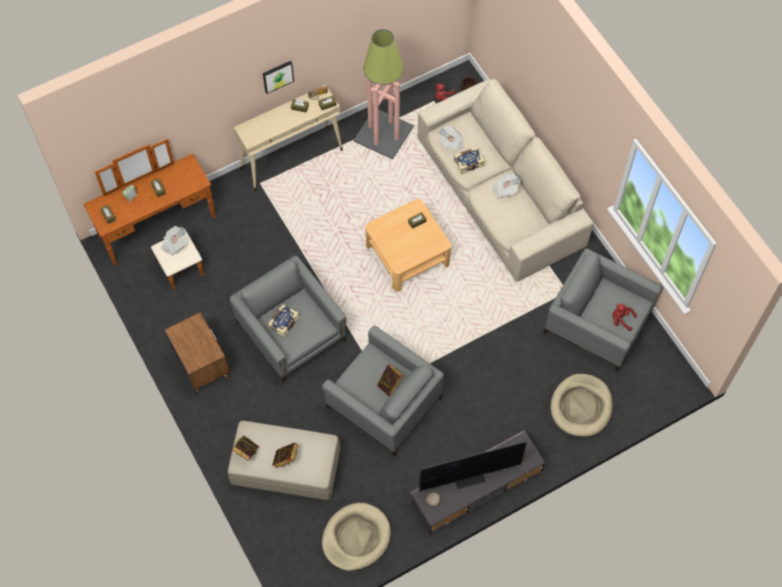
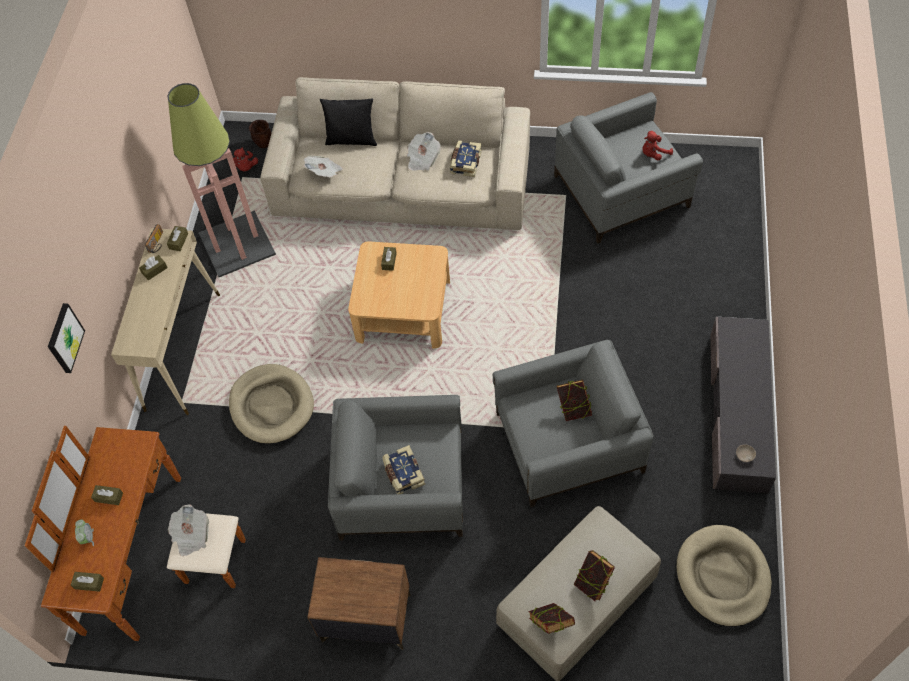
camera: 50 degrees left, 5 degrees down
picture [263,61,294,94] -> picture moved to [48,303,85,373]
television [419,441,527,491] -> none
book [453,147,485,174] -> book moved to [450,140,482,177]
beige dog bed [550,374,613,437] -> beige dog bed moved to [229,364,314,444]
none -> black pillow [320,98,377,146]

